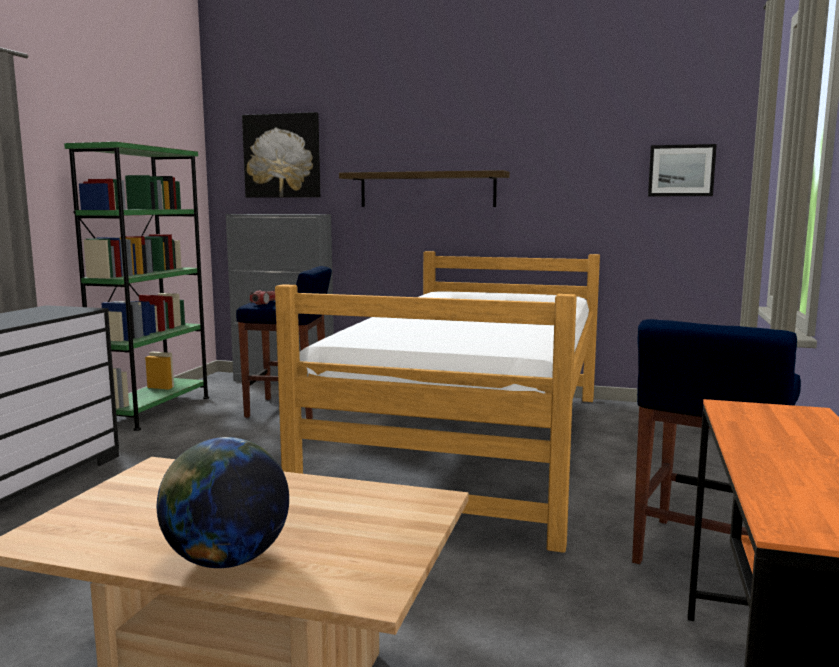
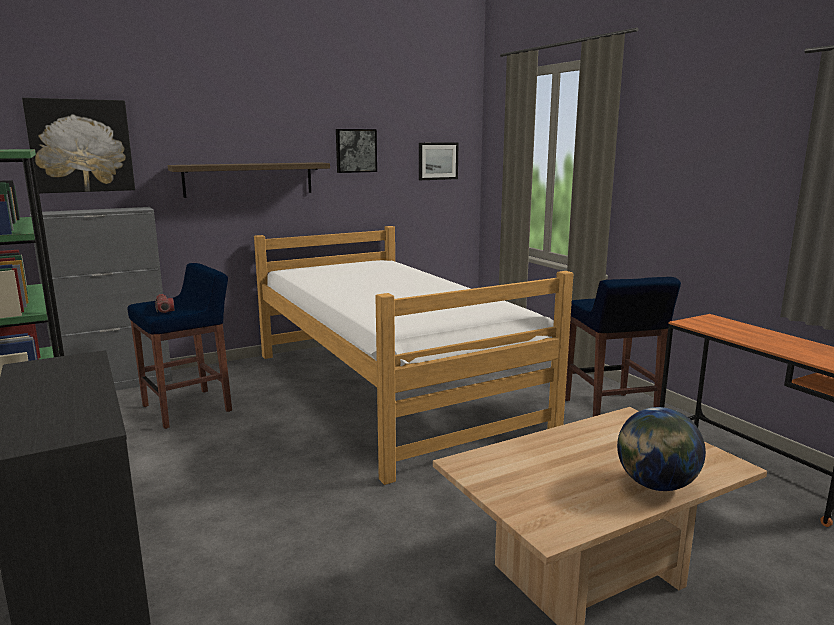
camera: 45 degrees left, 5 degrees up
none -> picture [336,129,377,173]

